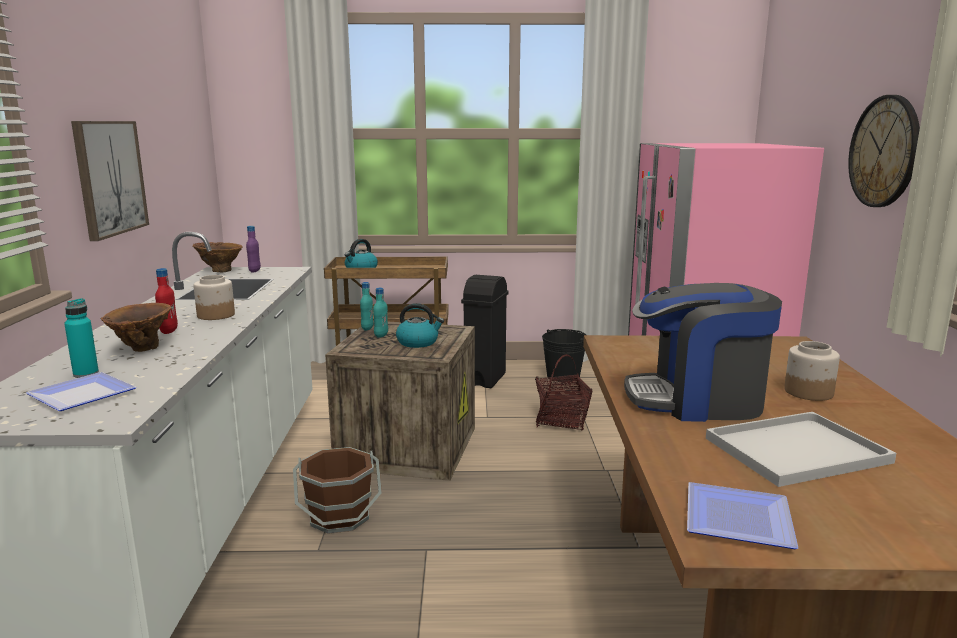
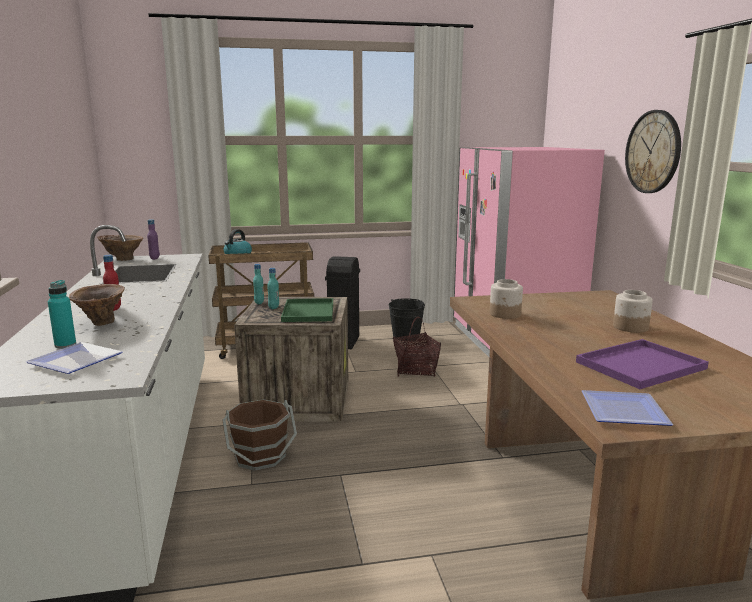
camera: 10 degrees left, 0 degrees up
picture [71,121,149,241] -> none
jar [193,275,235,320] -> jar moved to [490,279,523,319]
kettle [396,303,444,348] -> green tray [281,298,333,322]
coffee machine [624,283,782,422] -> none
white tray [706,412,896,487] -> purple tray [576,339,709,389]

